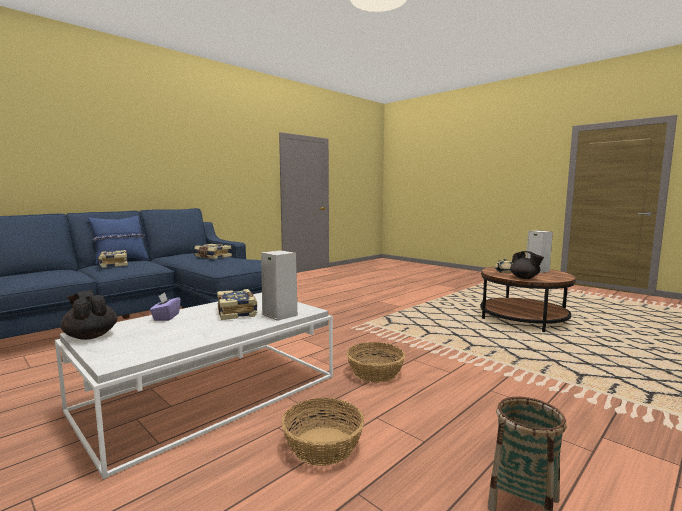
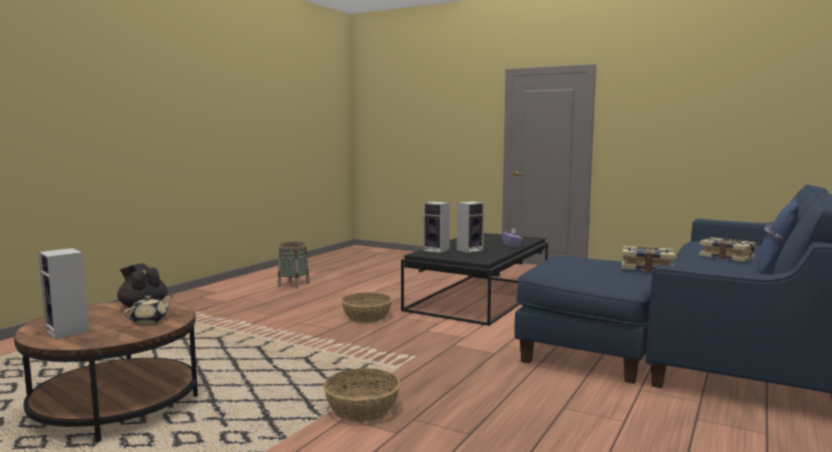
camera: 165 degrees right, 0 degrees up
white coffee table [55,293,333,480] -> black coffee table [401,233,548,326]
black teapot [60,290,117,340] -> none
book [217,289,257,320] -> speaker [457,201,484,253]
basket [281,398,364,466] -> basket moved to [323,368,401,423]

